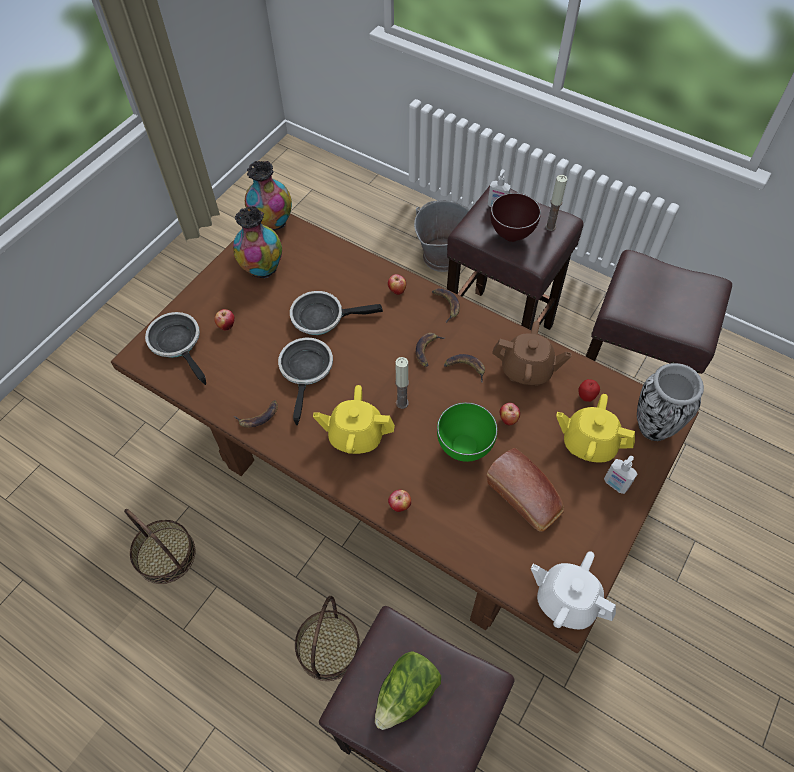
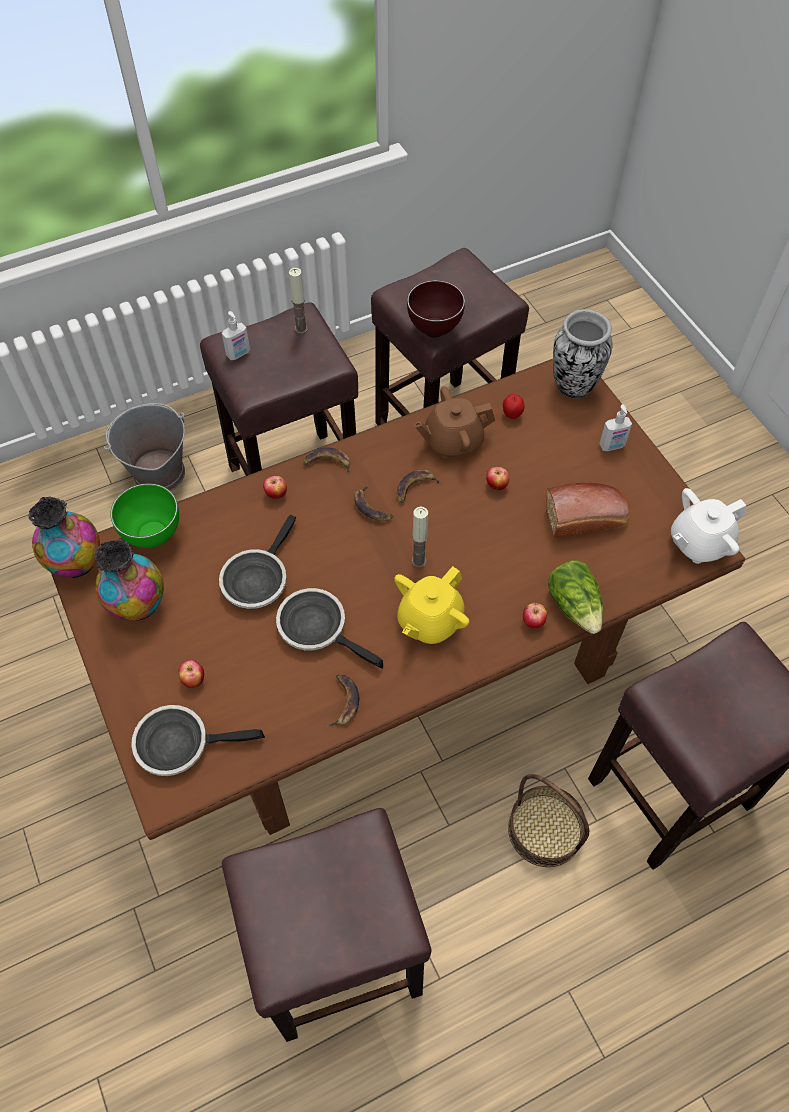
camera: 60 degrees left, 0 degrees up
basket [124,509,195,584] -> brown stool [222,808,432,1042]
lettuce [375,651,441,730] -> lettuce moved to [548,560,603,634]
green bowl [437,402,498,462] -> green bowl moved to [110,483,179,548]
brown bowl [490,193,541,242] -> brown bowl moved to [407,280,465,338]
brown teapot [492,321,572,386] -> brown teapot turned 150 degrees counterclockwise [414,386,495,458]
yellow teapot [556,394,635,462] -> none

